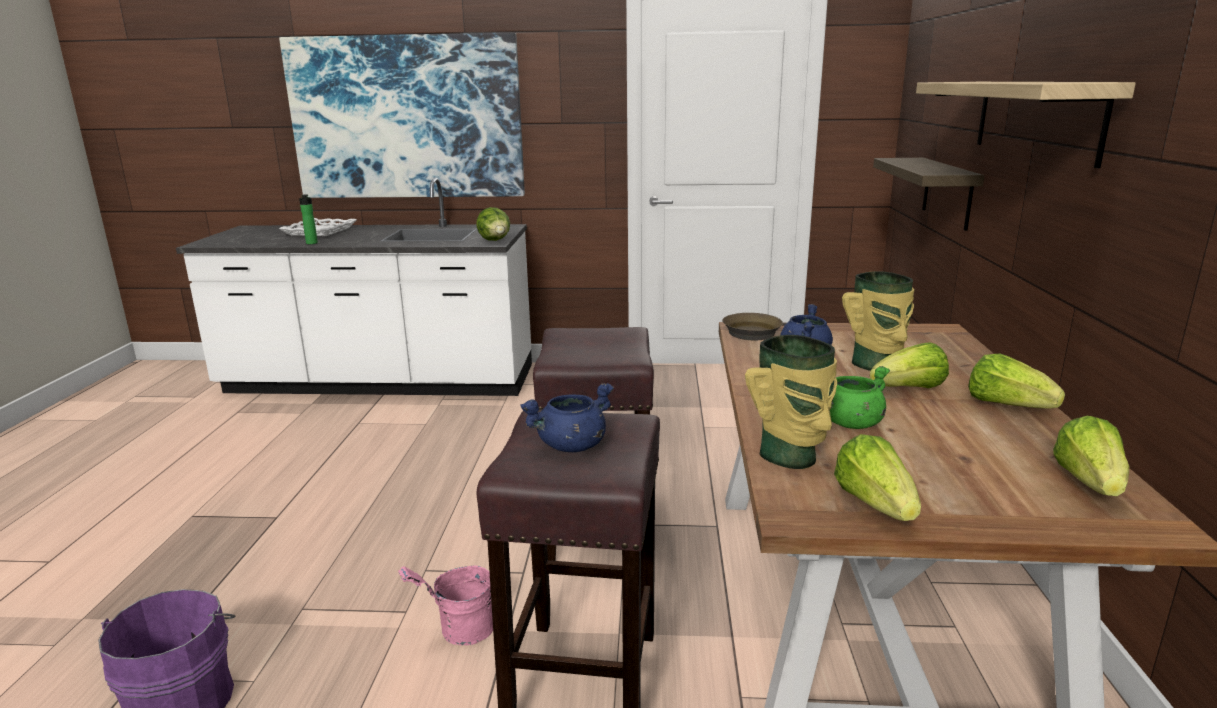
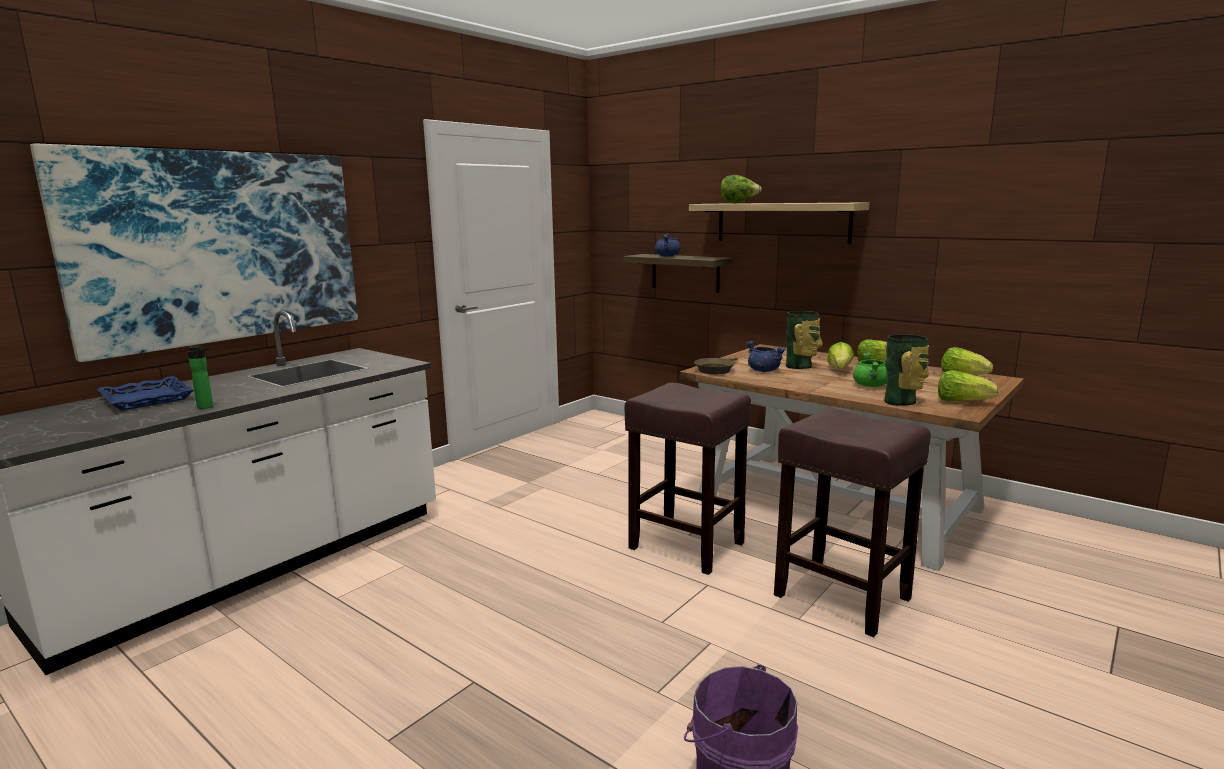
camera: 55 degrees left, 5 degrees down
white tray [279,218,357,236] -> blue tray [97,376,194,411]
pink bucket [398,566,493,645] -> none
lettuce [476,207,510,241] -> lettuce moved to [720,175,762,203]
blue cooking pot [520,383,614,452] -> blue cooking pot moved to [655,234,681,257]

